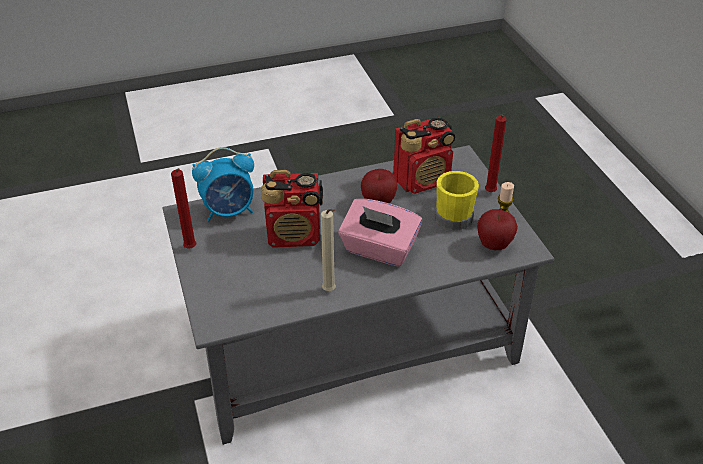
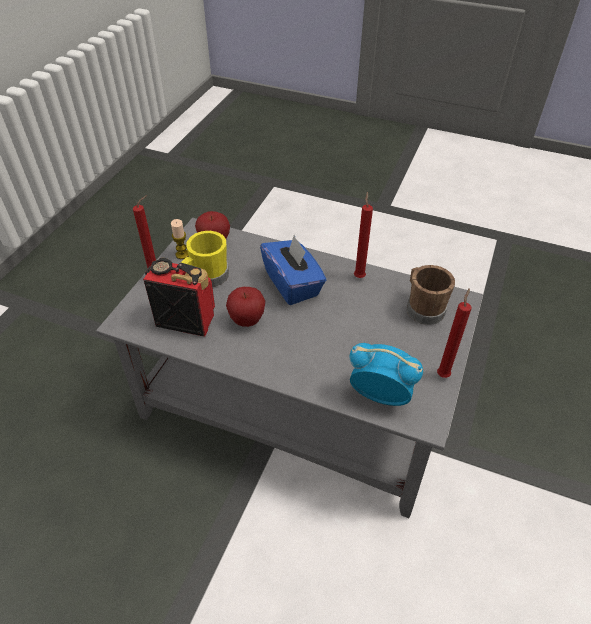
camera: 140 degrees left, 5 degrees up
radio [261,170,323,248] -> none
beige candle [321,209,336,291] -> red candle [354,192,373,278]
pink tissue box [338,199,422,267] -> blue tissue box [260,235,326,305]
none -> brown mug [407,265,455,325]

